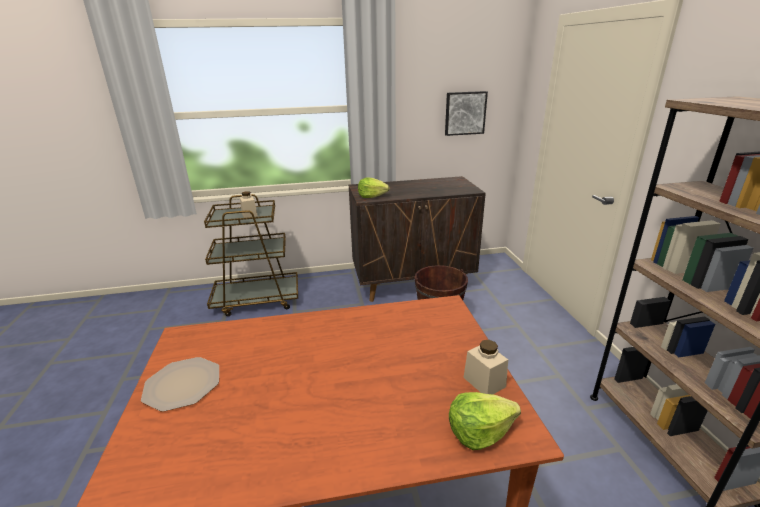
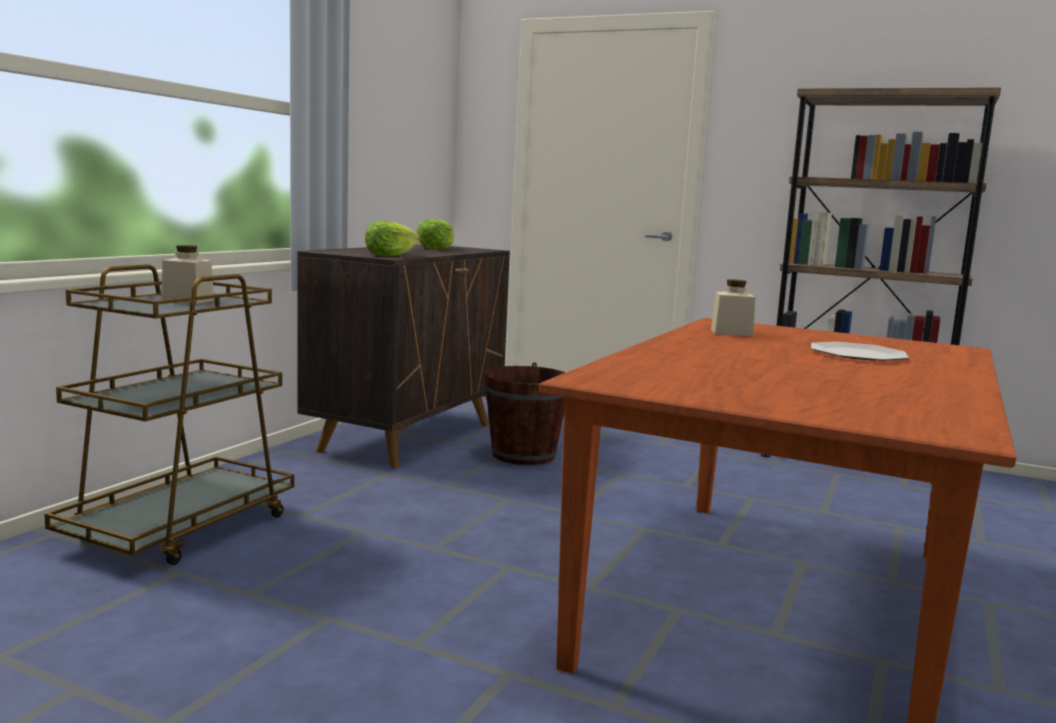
camera: 55 degrees left, 15 degrees down
plate [141,357,219,412] -> plate moved to [811,342,909,361]
picture [445,91,488,136] -> none
lettuce [449,392,521,450] -> lettuce moved to [417,219,454,249]
beige jar [463,340,508,394] -> beige jar moved to [711,279,755,336]

